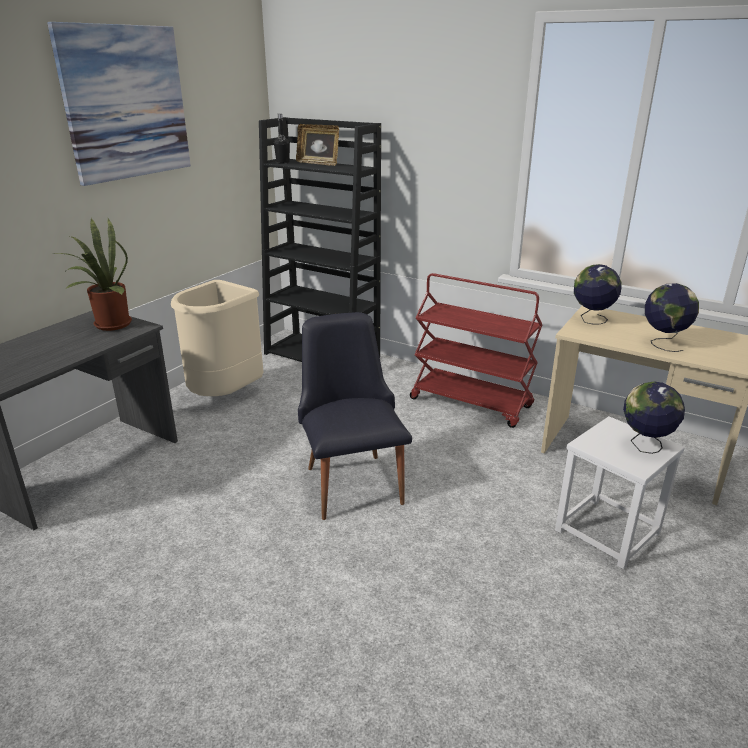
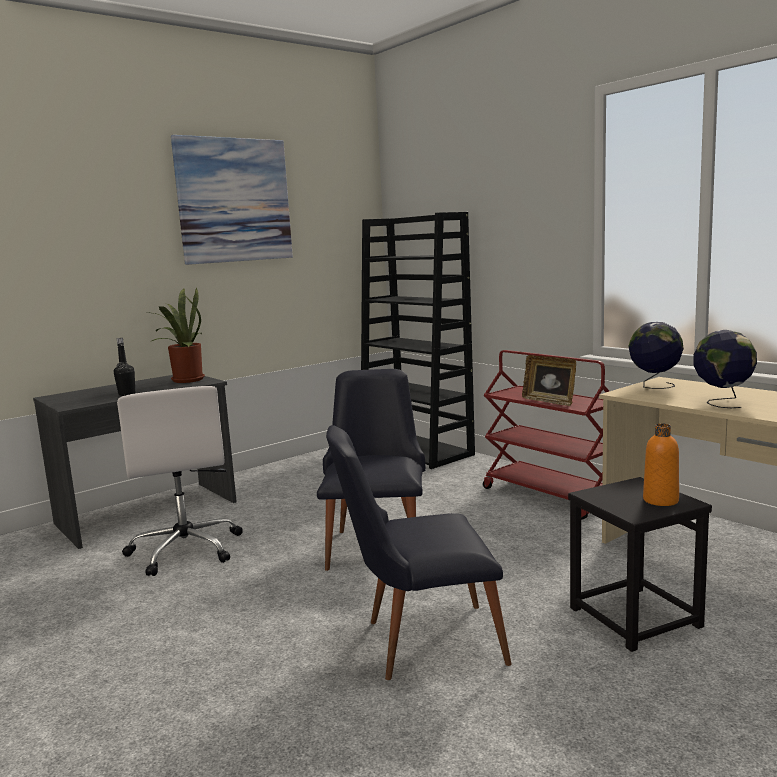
camera: 20 degrees right, 15 degrees down
beige trash can [171,280,263,396] -> none
black bottle [274,114,290,164] -> black bottle moved to [114,338,135,396]
picture frame [296,124,339,166] -> picture frame moved to [522,355,576,406]
white stool [555,416,685,569] -> black stool [568,477,712,652]
globe [623,382,685,454] -> orange bottle [643,424,679,506]
none -> white office chair [117,386,243,576]
none -> black chair [326,425,512,680]

